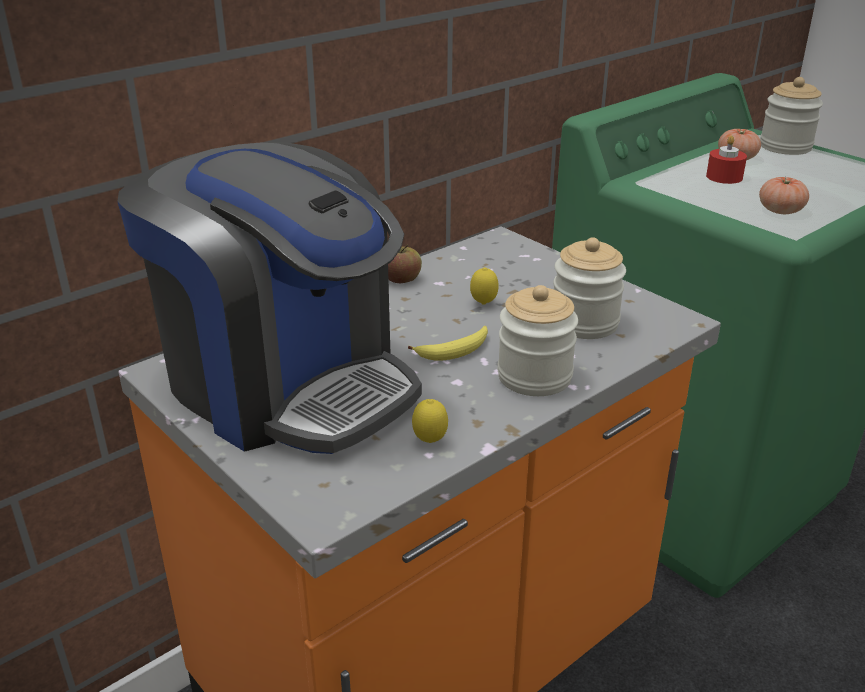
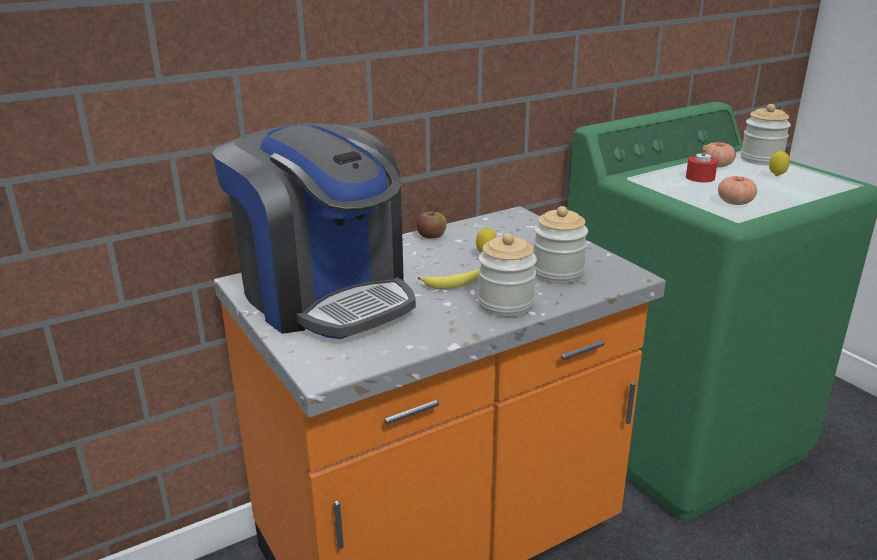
camera: 10 degrees right, 5 degrees down
lemon [412,399,448,443] -> lemon moved to [769,150,790,176]

